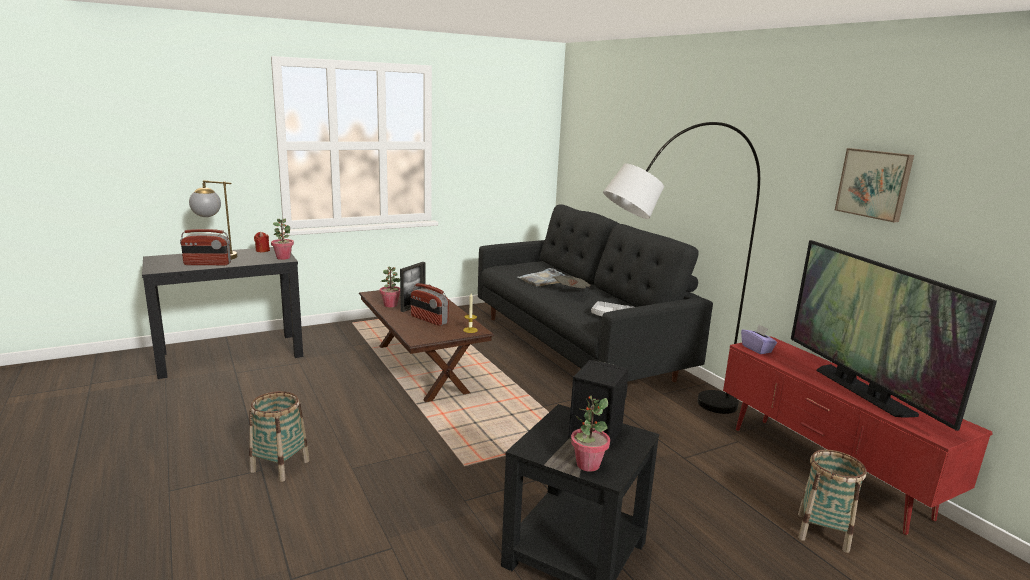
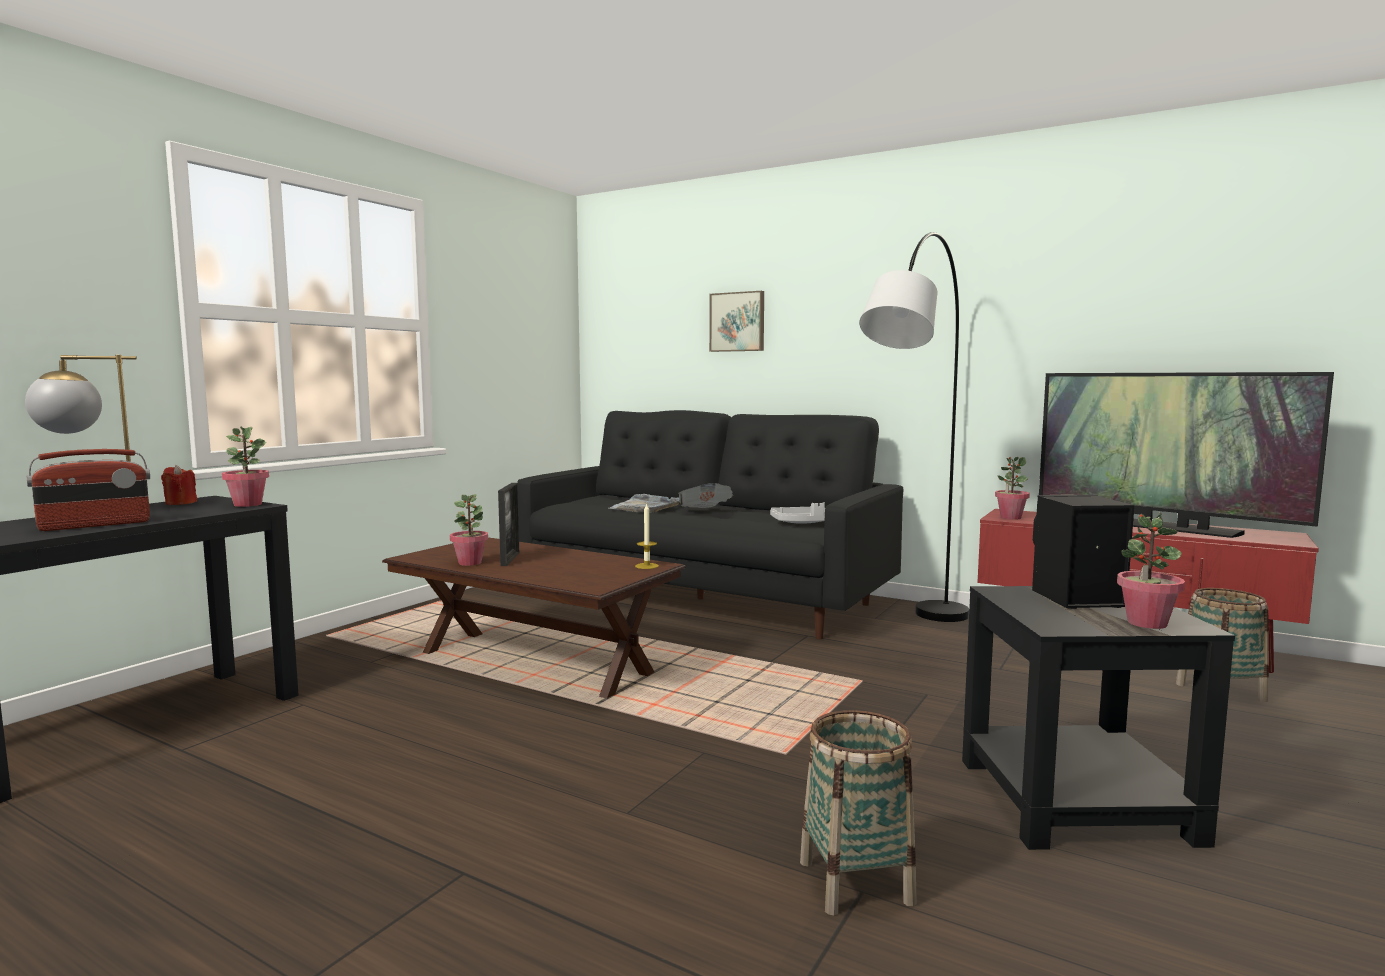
camera: 30 degrees left, 10 degrees down
basket [249,391,310,482] -> basket moved to [800,710,917,915]
radio [411,283,449,326] -> none
purple tissue box [741,324,777,354] -> potted plant [995,457,1030,520]
picture [835,148,914,222] -> picture moved to [709,291,764,352]

